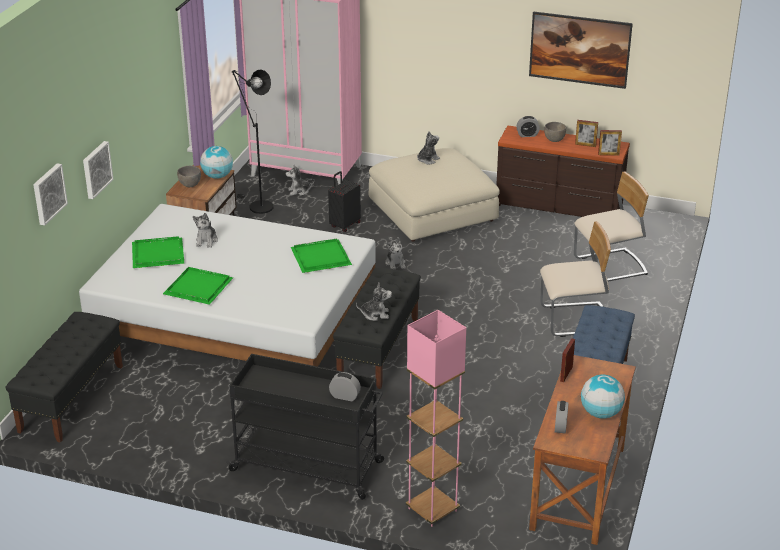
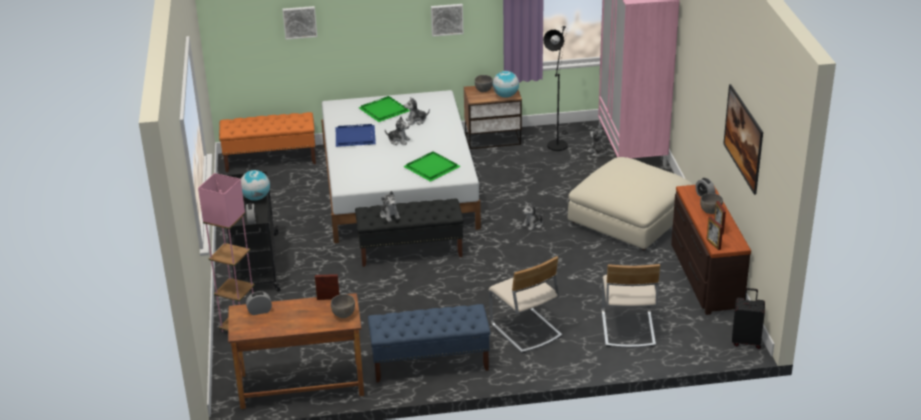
camera: 65 degrees right, 0 degrees up
black bench [5,312,123,443] -> orange bench [219,112,316,172]
picture [83,141,113,199] -> picture moved to [431,4,463,37]
green tray [163,267,233,305] -> blue tray [336,124,376,147]
black suitcase [328,171,361,232] -> black suitcase moved to [732,288,765,349]
plush toy [417,131,440,164] -> plush toy moved to [385,116,410,145]
beige chair [574,171,649,281] -> beige chair turned 45 degrees clockwise [602,264,660,348]
globe [581,375,625,418] -> globe moved to [241,170,270,201]
none -> grey bowl [331,294,355,318]

